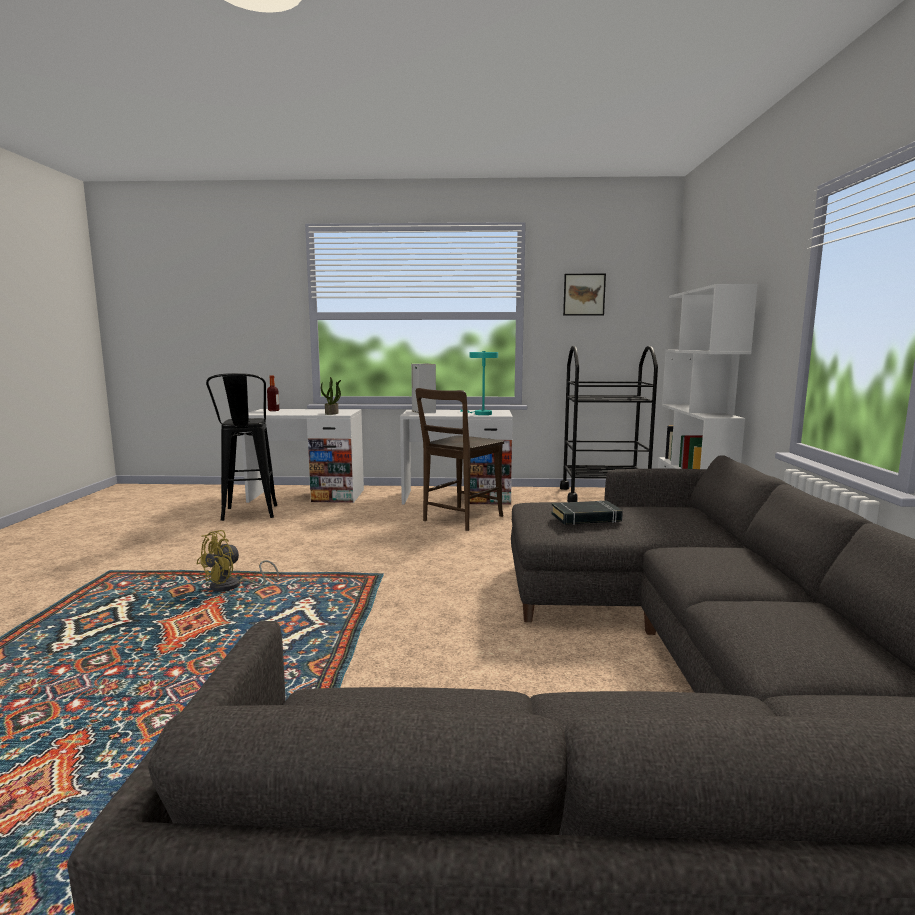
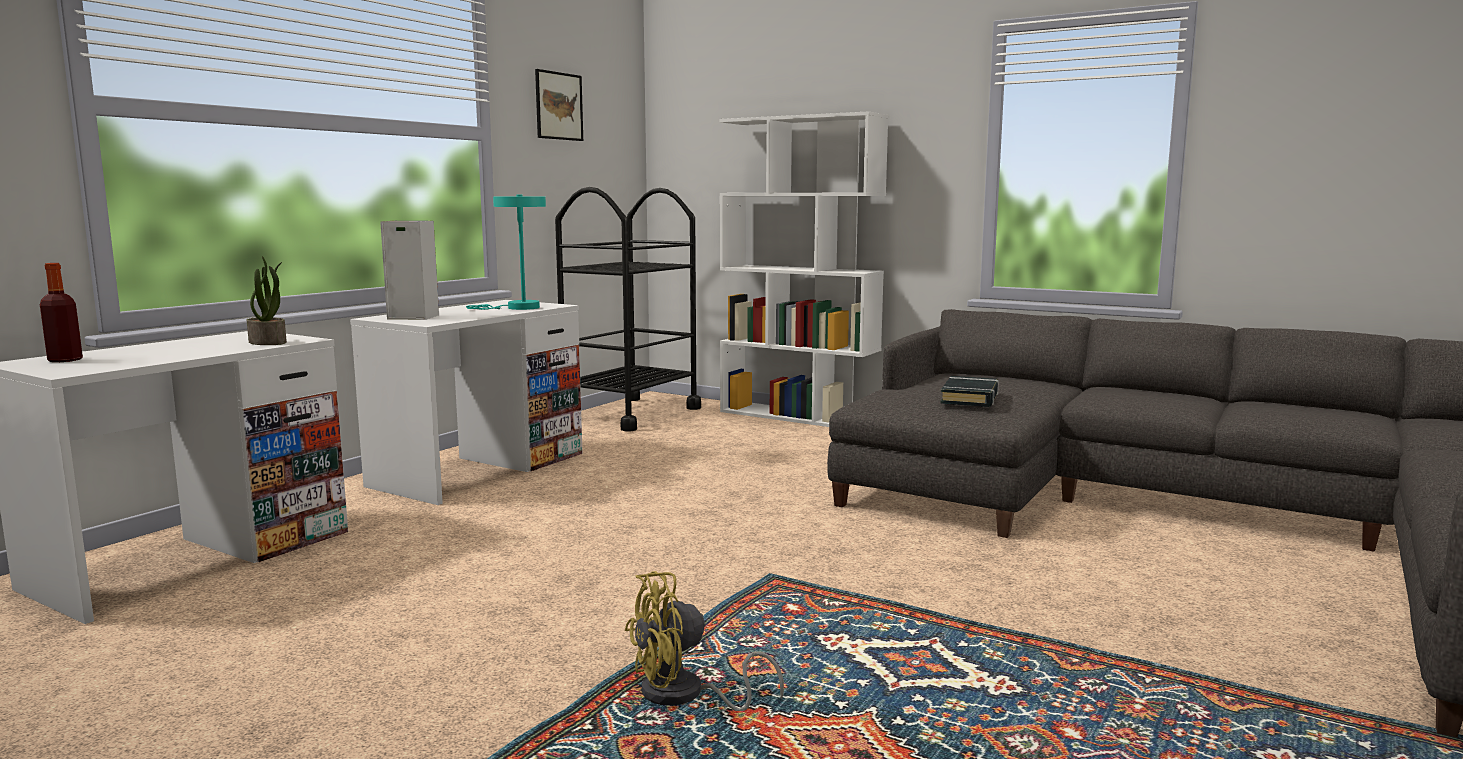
camera: 60 degrees left, 0 degrees up
yellow fan [196,530,279,591] -> yellow fan turned 90 degrees clockwise [625,571,784,711]
black stool [206,373,277,521] -> none
brown chair [416,388,504,531] -> none

